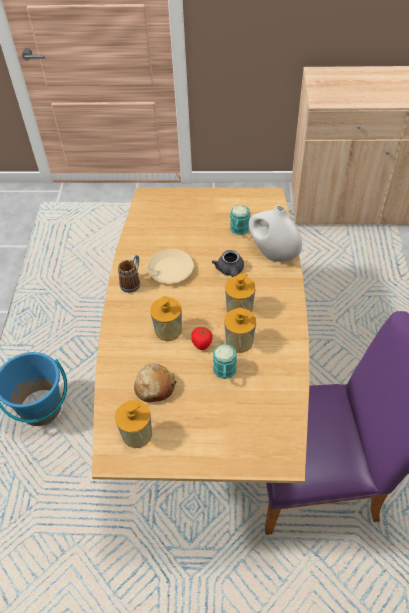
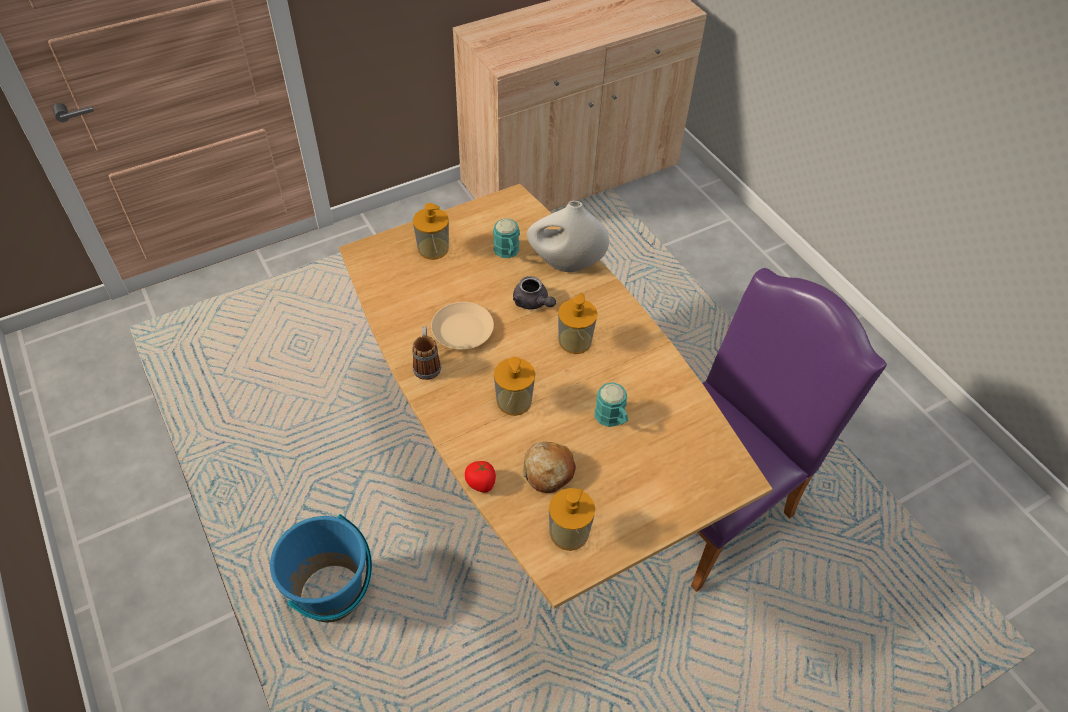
camera: 35 degrees left, 0 degrees up
tomato [191,327,213,350] -> tomato moved to [465,461,496,493]
soap dispenser [224,307,256,353] -> soap dispenser moved to [413,203,449,260]

